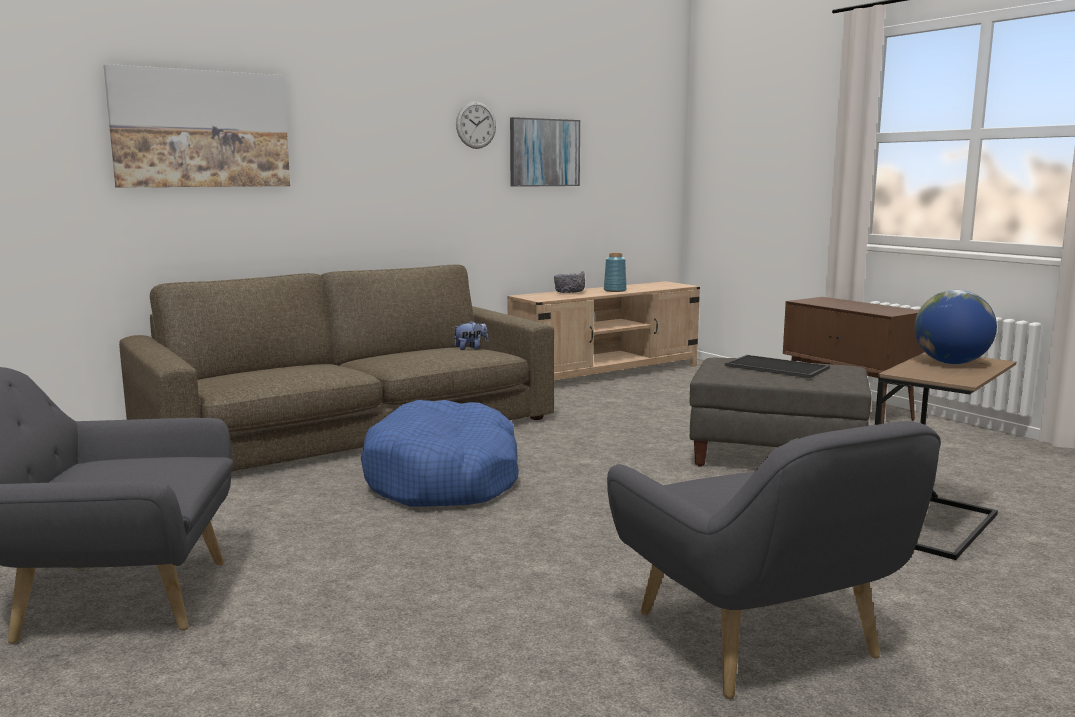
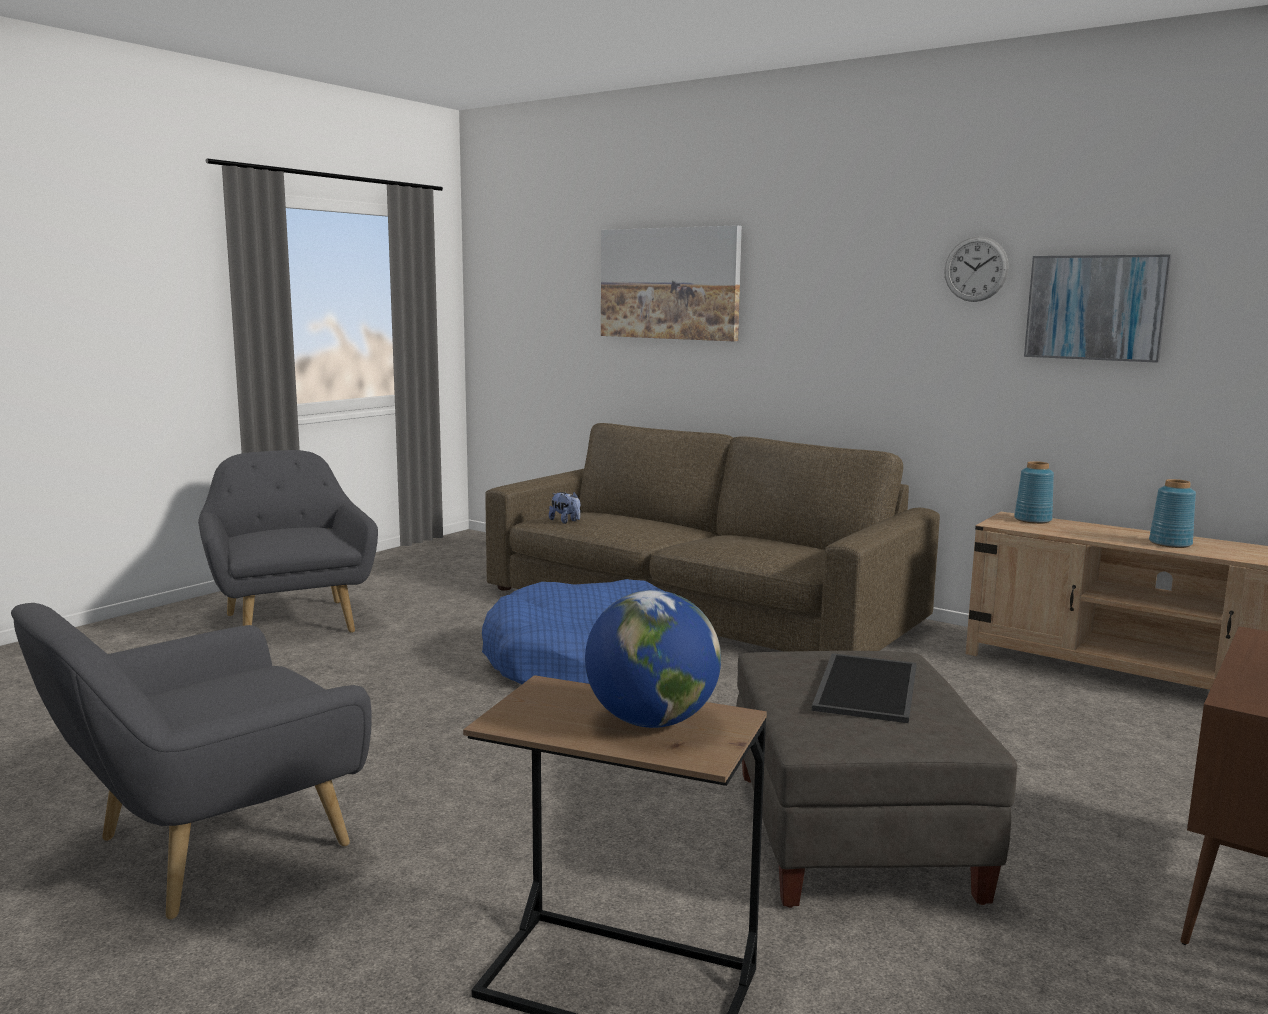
camera: 70 degrees right, 0 degrees up
plush toy [453,321,489,350] -> plush toy moved to [549,492,580,524]
grey bowl [554,271,585,293] -> none
none -> blue vase [1014,461,1054,524]

